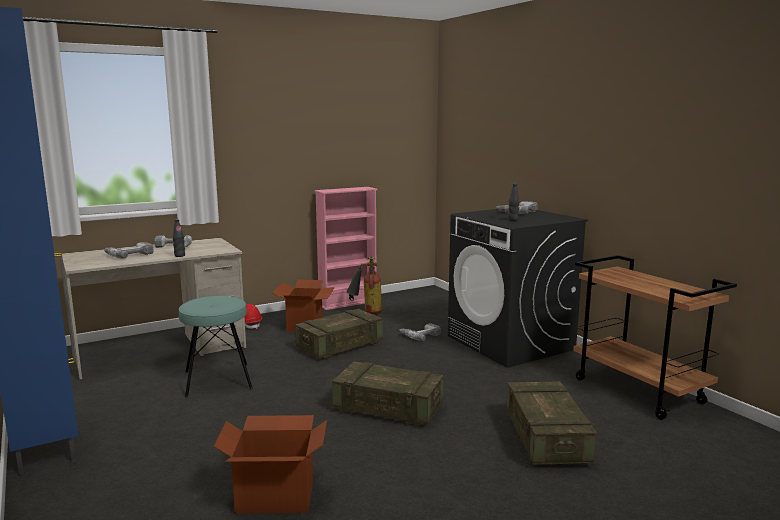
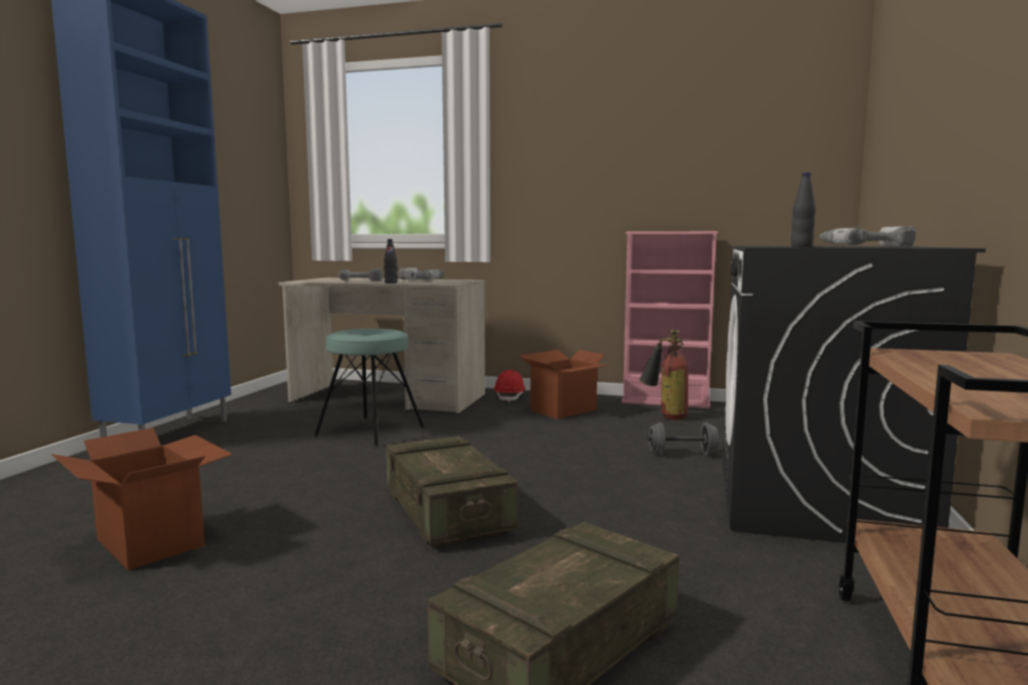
camera: 45 degrees right, 5 degrees down
crate [295,309,383,360] -> none
power drill [399,323,441,341] -> grey dumbbell [648,422,719,455]

